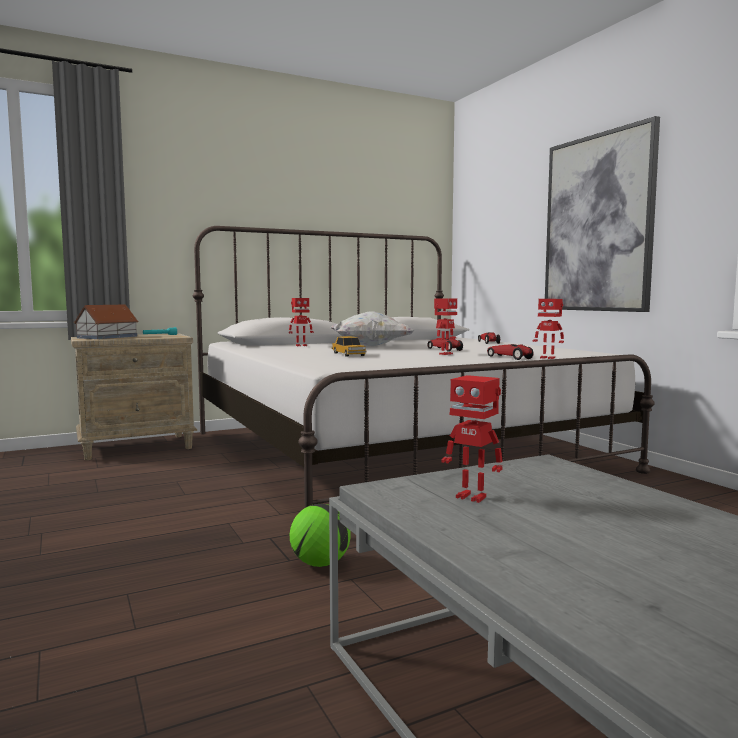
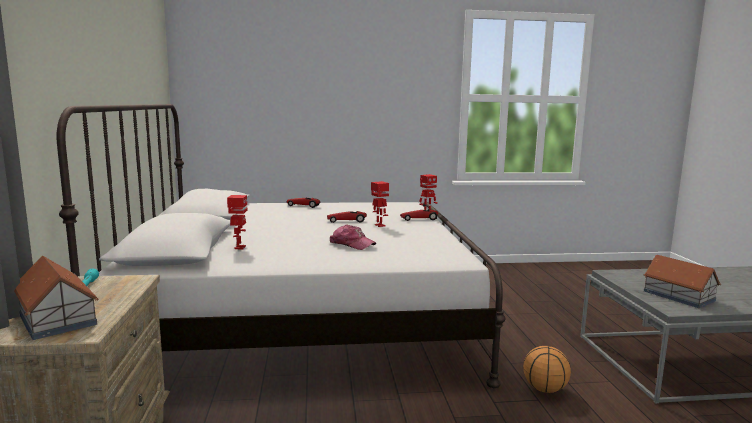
camera: 70 degrees left, 5 degrees up
football [290,504,351,567] -> basketball [523,346,571,393]
white pillow [330,311,415,346] -> none
toy car [331,336,366,357] -> cap [330,225,376,250]
toy robot [442,375,503,503] -> toy house [644,255,721,308]
picture [545,116,660,312] -> none

